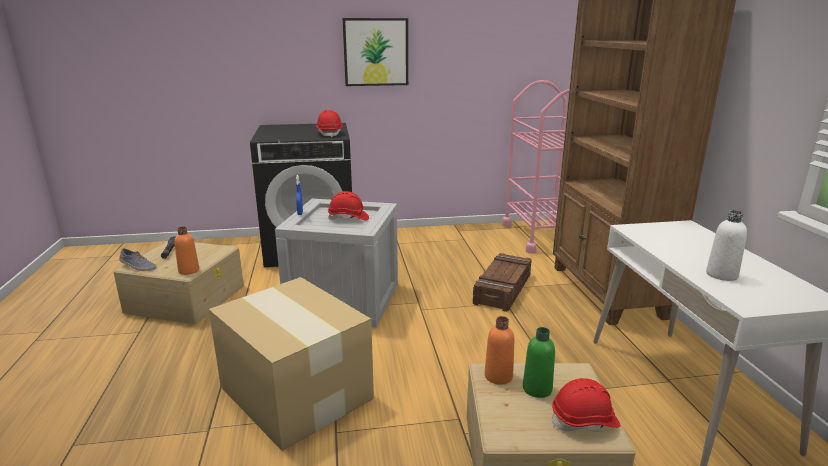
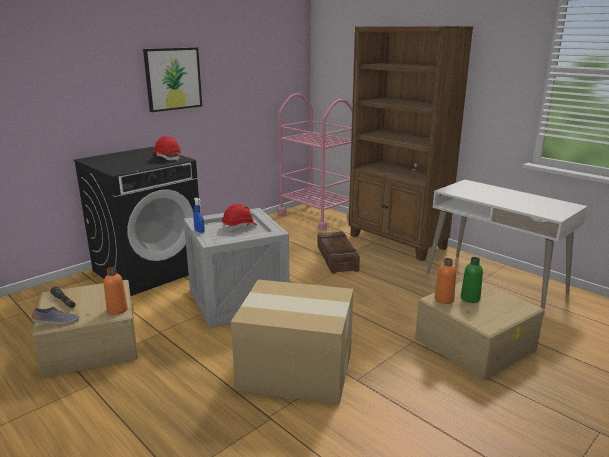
camera: 35 degrees left, 0 degrees up
red hard hat [552,378,621,431] -> none
white bottle [706,210,747,281] -> none

